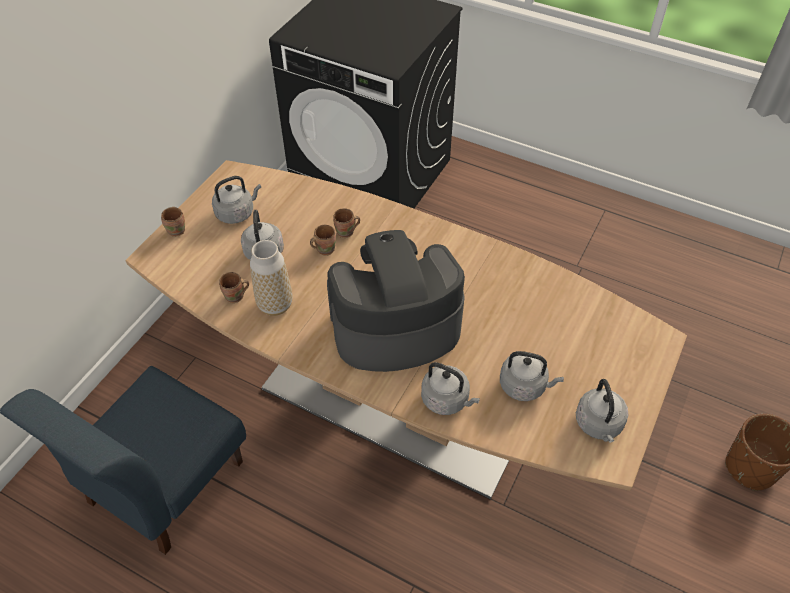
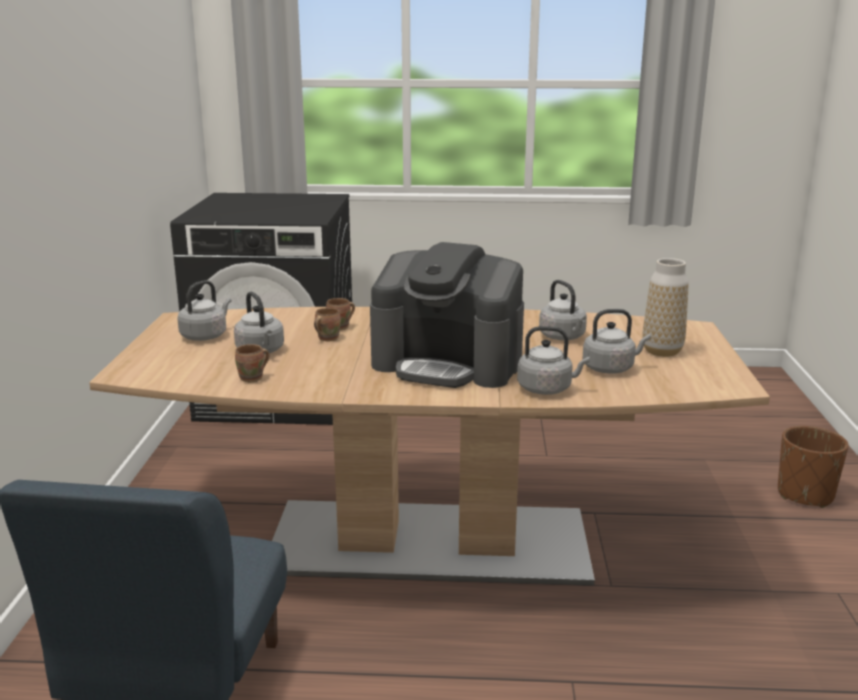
camera: 25 degrees left, 30 degrees down
brown mug [161,207,185,237] -> none
vase [250,240,292,316] -> vase moved to [642,258,689,357]
coffee machine [327,230,465,372] -> coffee machine turned 120 degrees counterclockwise [370,242,524,388]
grey kettle [576,379,628,443] -> grey kettle moved to [539,280,587,340]

